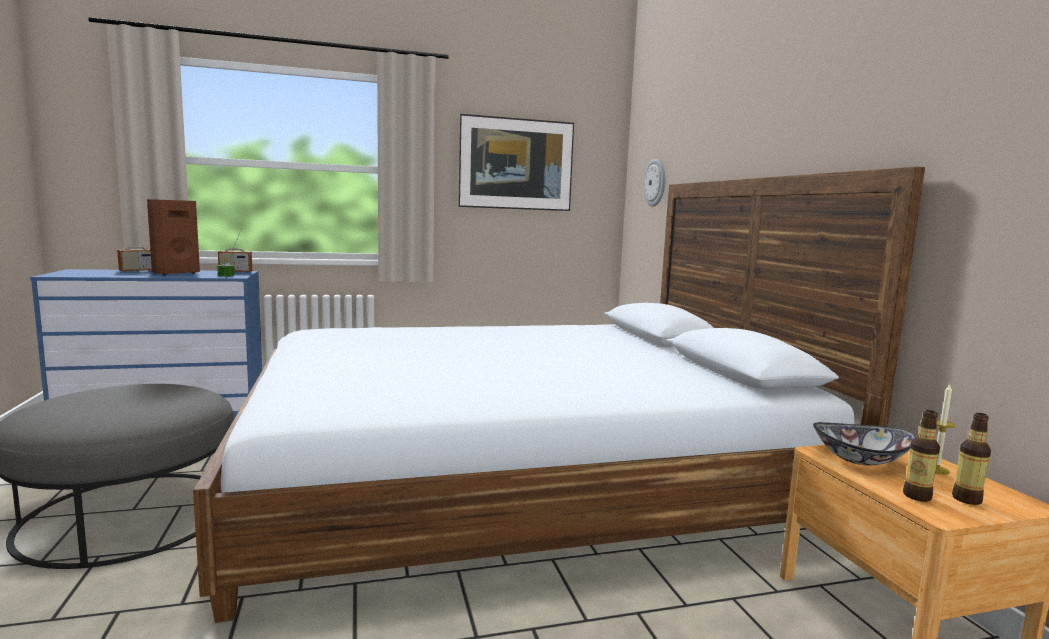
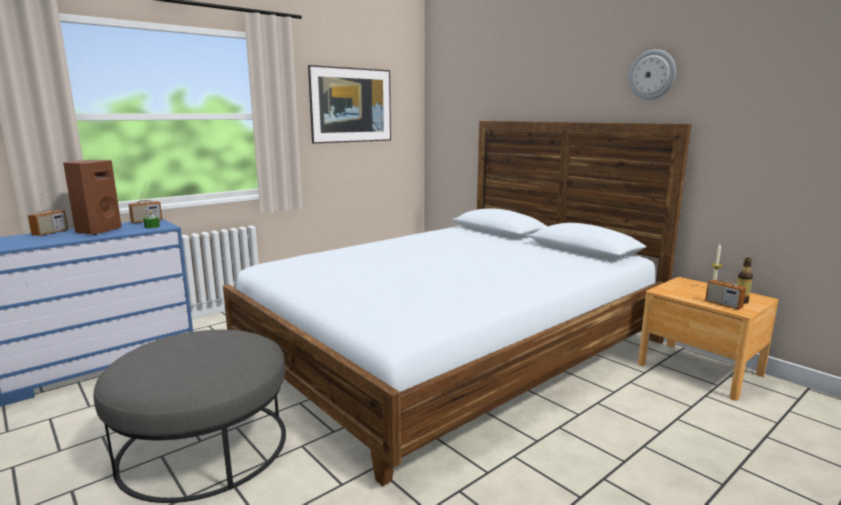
camera: 25 degrees left, 5 degrees up
wall clock [643,159,665,207] -> wall clock moved to [629,49,676,100]
bowl [813,422,916,465] -> none
bottle [903,410,940,502] -> radio [705,261,746,309]

